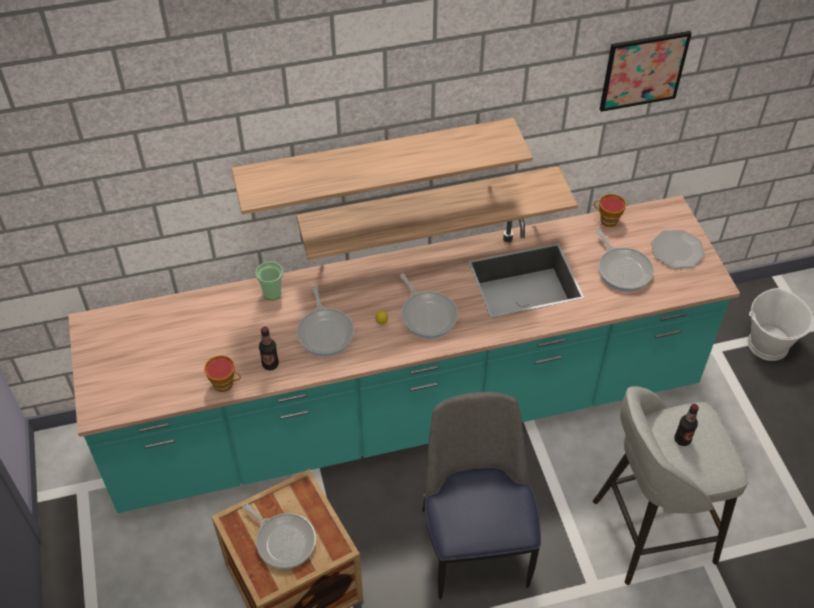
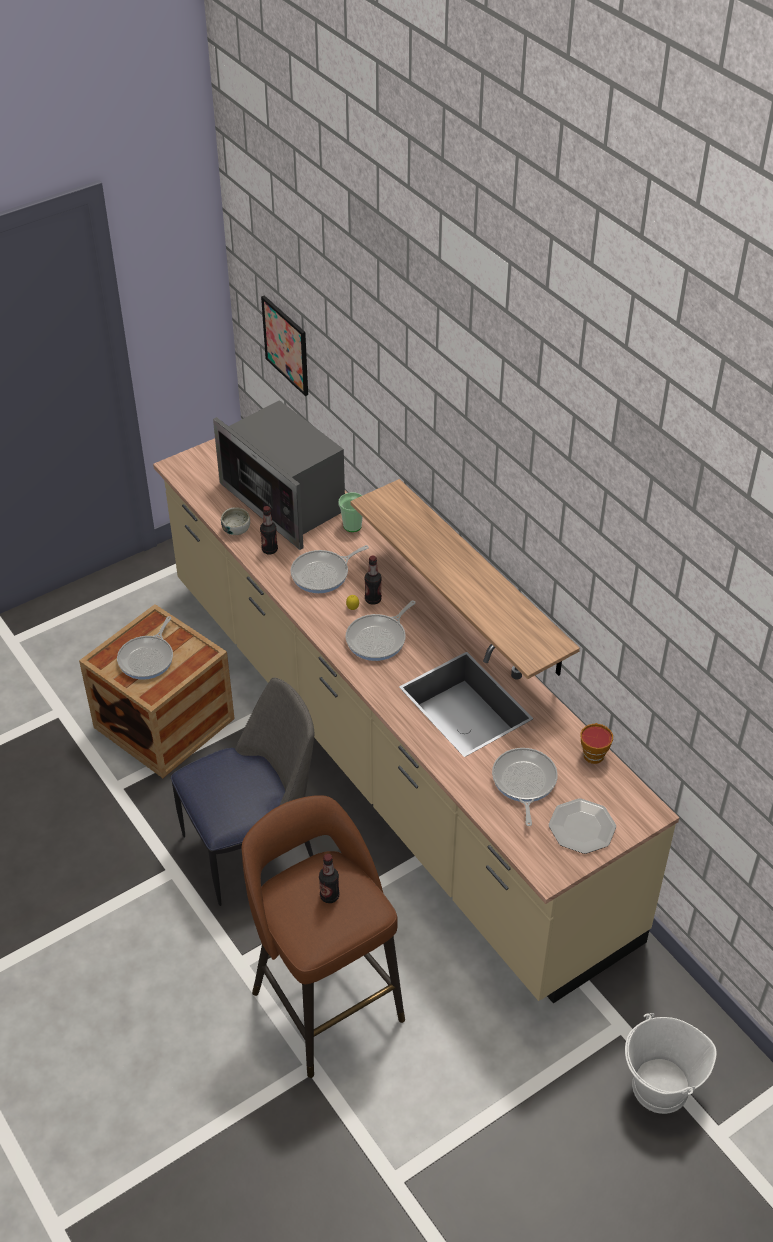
camera: 70 degrees right, 5 degrees down
turquoise counter [68,195,740,513] -> beige counter [153,438,679,1003]
cup [204,355,241,392] -> bowl [221,507,250,535]
shelf [232,118,533,215] -> none
grey stool [593,386,748,585] -> brown stool [242,795,405,1078]
frying pan [596,229,654,291] -> frying pan turned 135 degrees clockwise [492,748,558,826]
picture [600,31,692,112] -> picture moved to [261,295,308,396]
none -> microwave [213,400,345,550]
none -> bottle [364,555,382,605]

